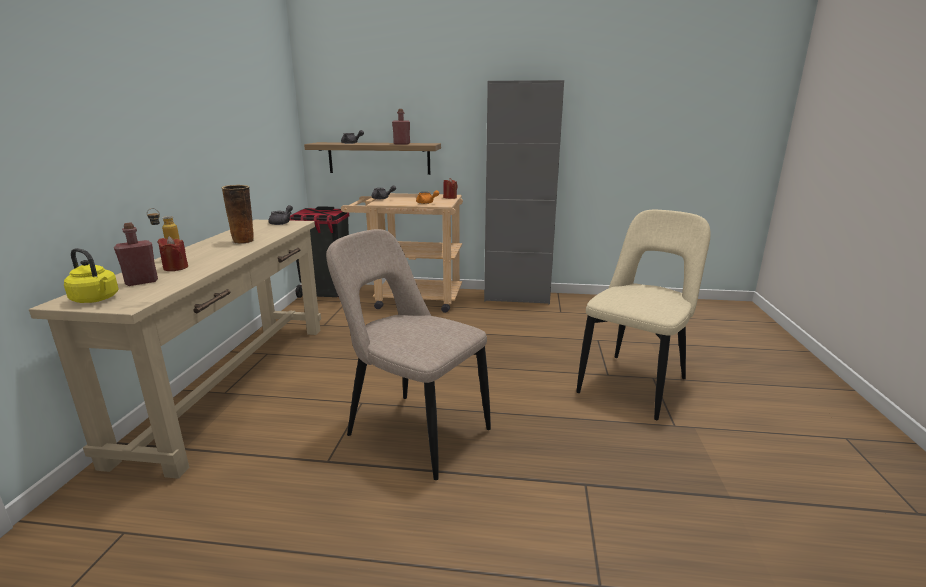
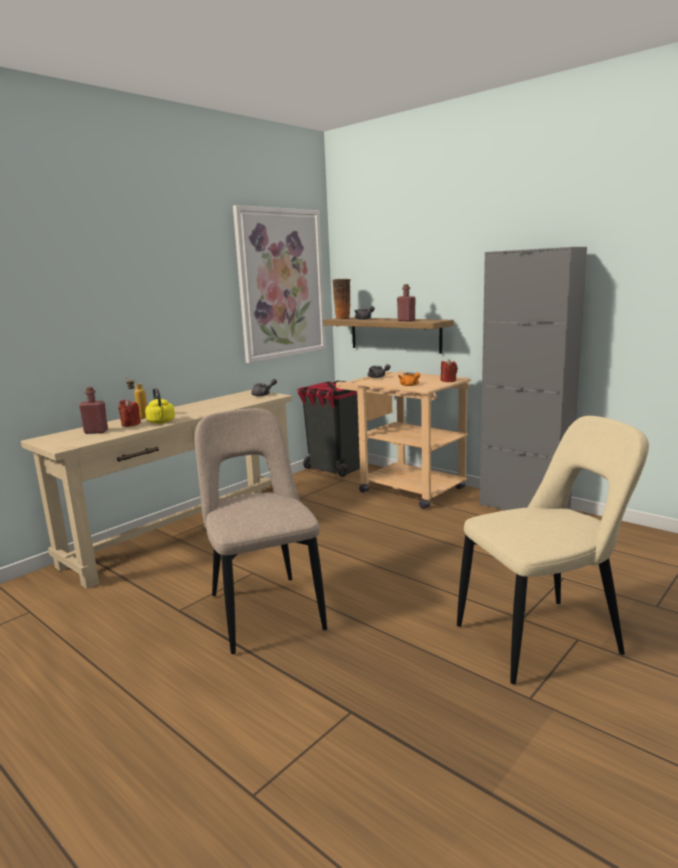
camera: 35 degrees right, 5 degrees down
yellow kettle [64,248,119,303] -> yellow kettle moved to [145,388,175,424]
vase [221,185,255,244] -> vase moved to [333,279,350,320]
none -> picture [233,205,326,363]

